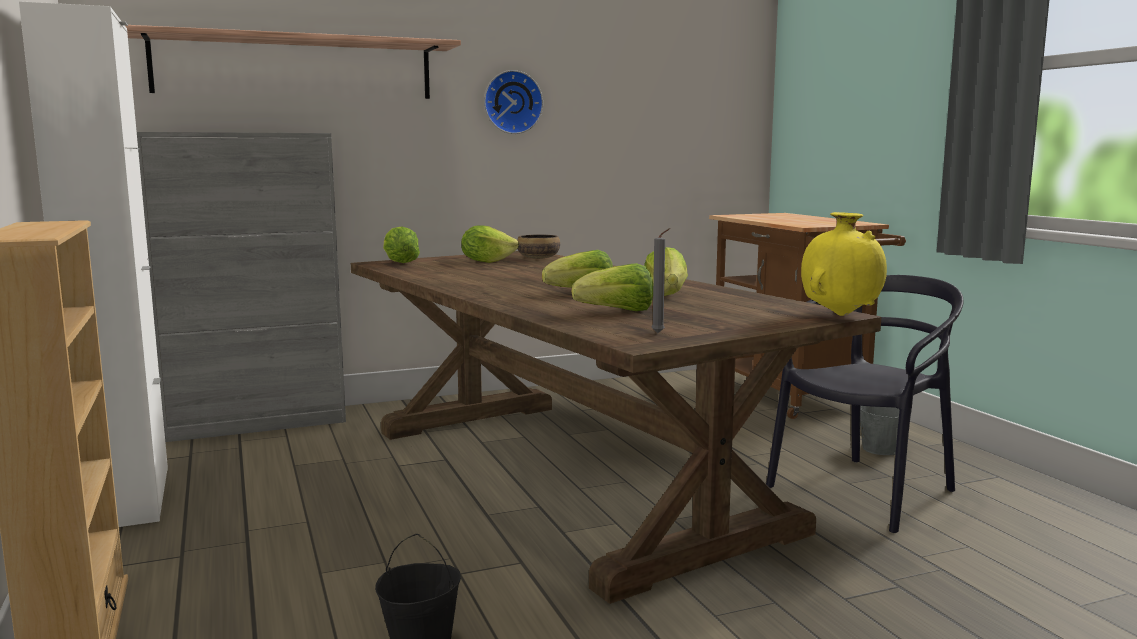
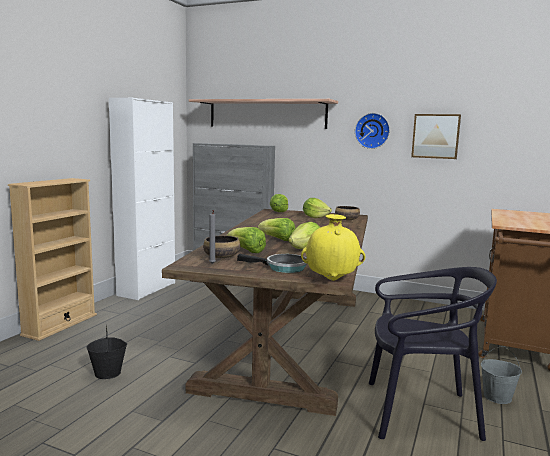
camera: 45 degrees right, 0 degrees up
none -> bowl [203,236,240,258]
none -> frying pan [237,254,307,273]
none -> picture [411,114,461,159]

